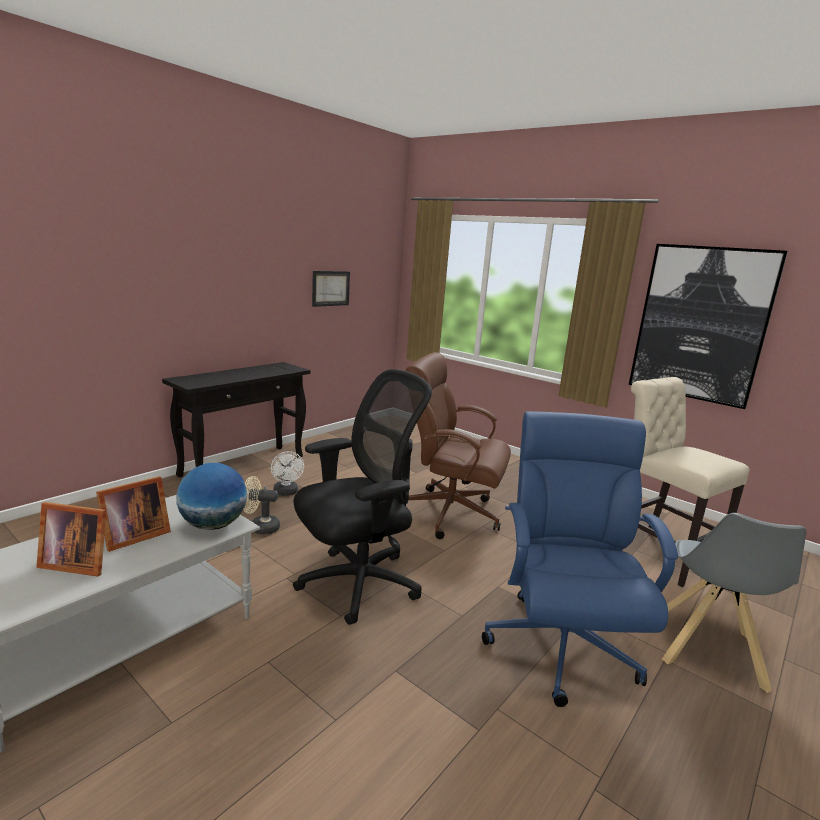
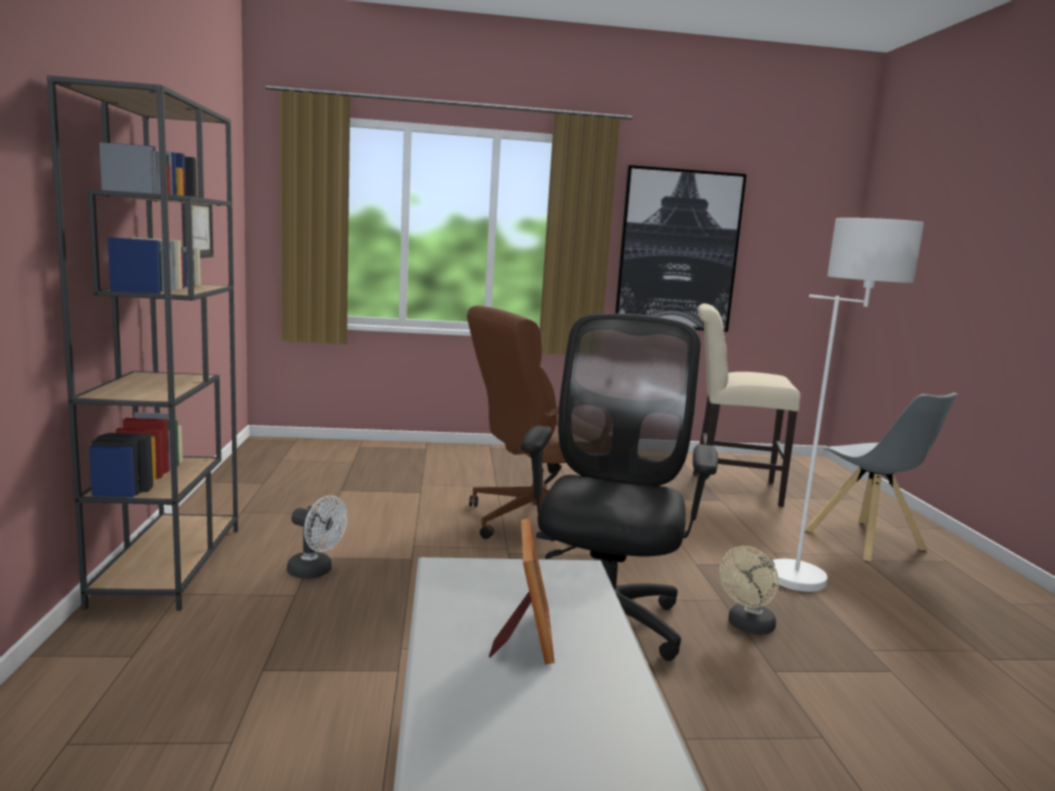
camera: 45 degrees left, 5 degrees down
picture frame [36,502,107,577] -> none
black console table [162,362,310,478] -> bookcase [47,75,238,611]
globe [176,463,247,530] -> none
beige fan [243,476,280,534] -> beige fan moved to [719,546,779,635]
blue office chair [482,411,678,707] -> white floor lamp [772,218,924,592]

